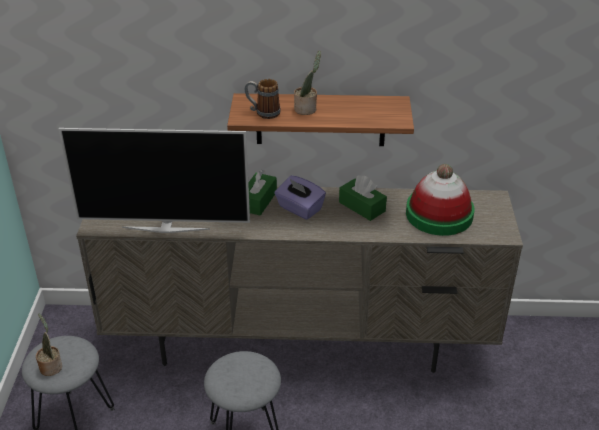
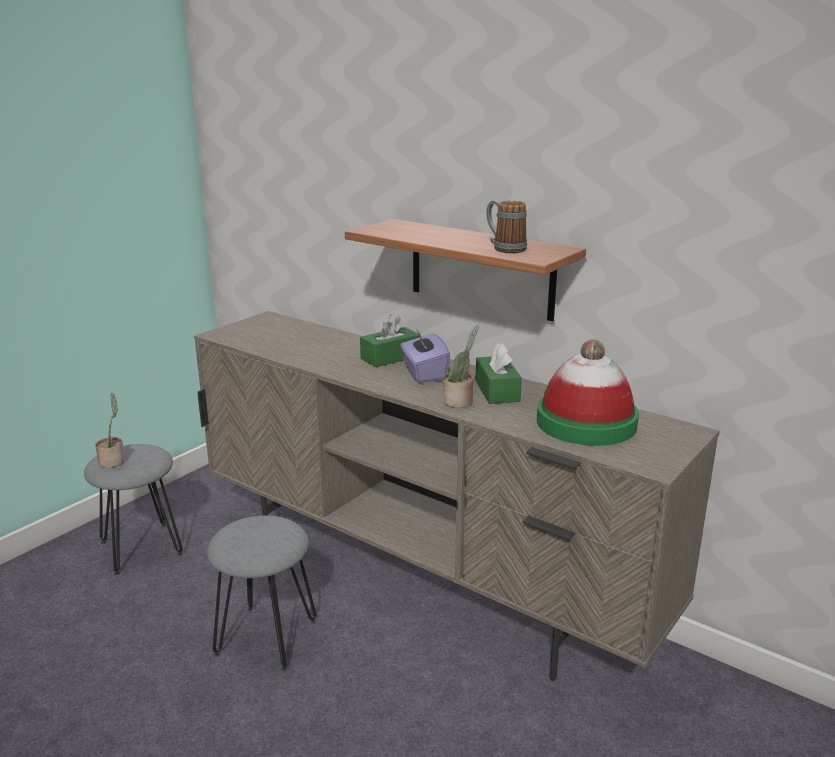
camera: 35 degrees right, 15 degrees down
television [59,128,250,233] -> none
mug [245,79,281,119] -> mug moved to [486,200,527,253]
potted plant [294,51,321,115] -> potted plant moved to [443,325,479,408]

